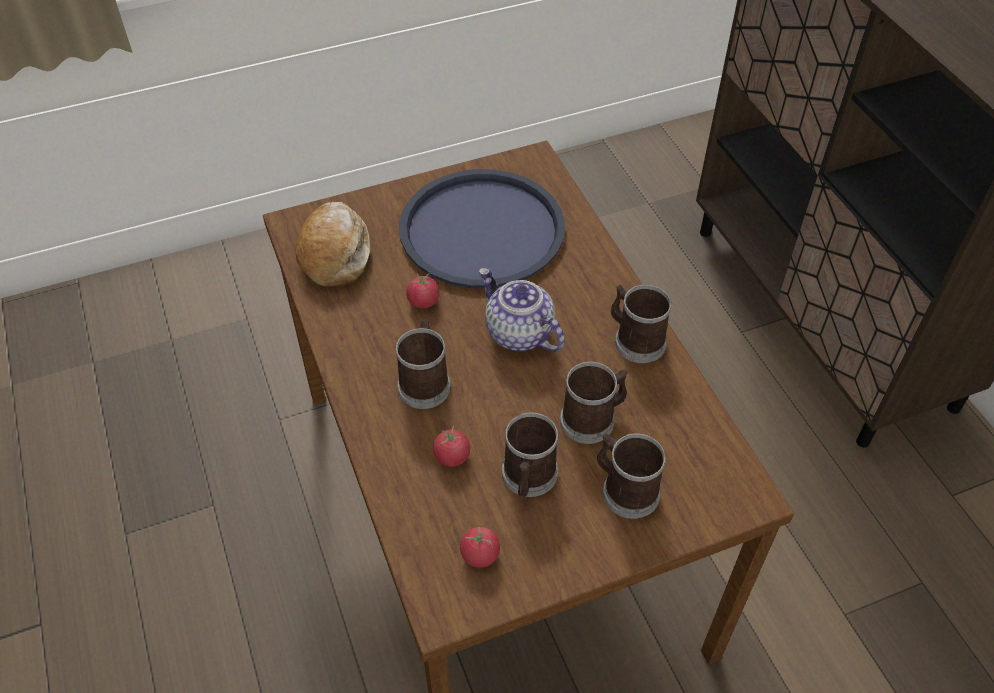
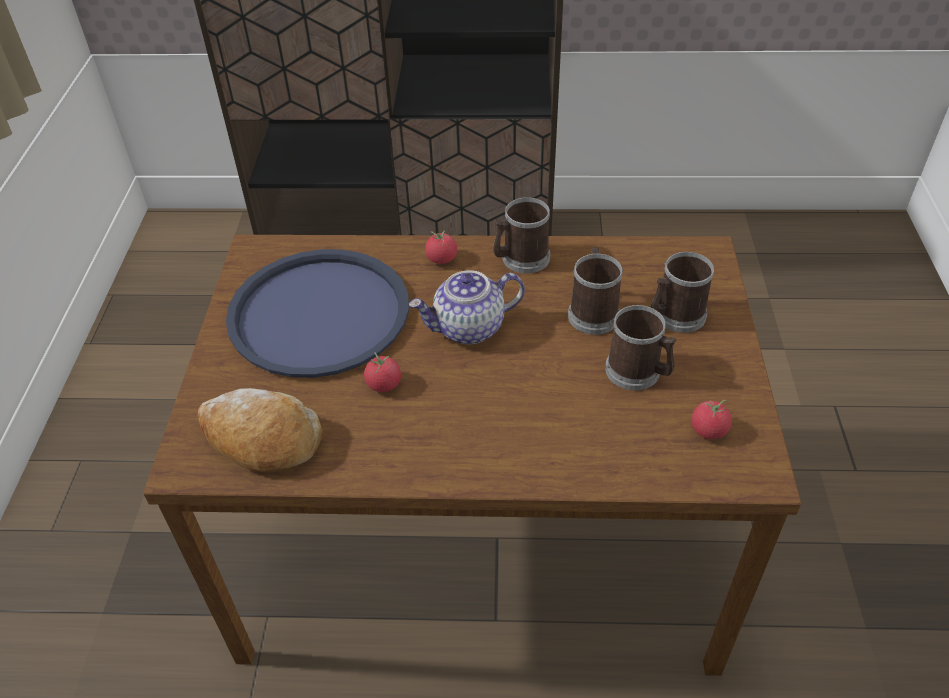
camera: 65 degrees left, 5 degrees down
mug [395,319,450,409] -> none
tomato [433,426,470,467] -> tomato moved to [425,230,457,264]

